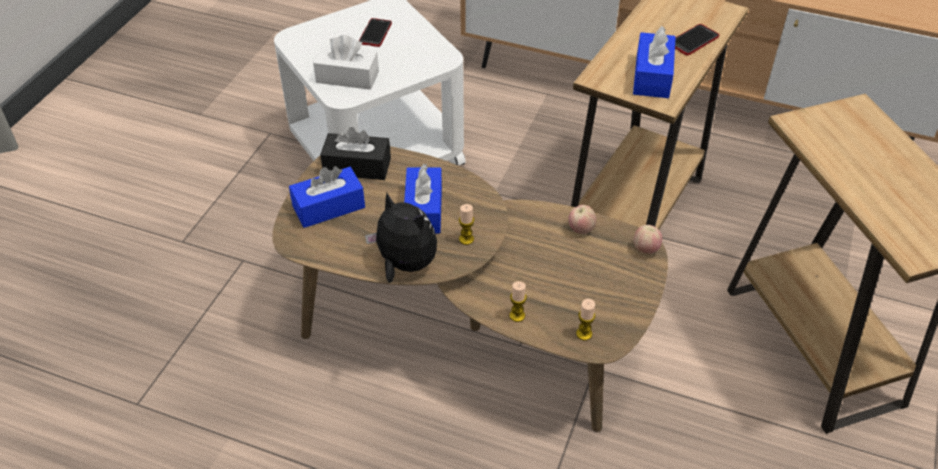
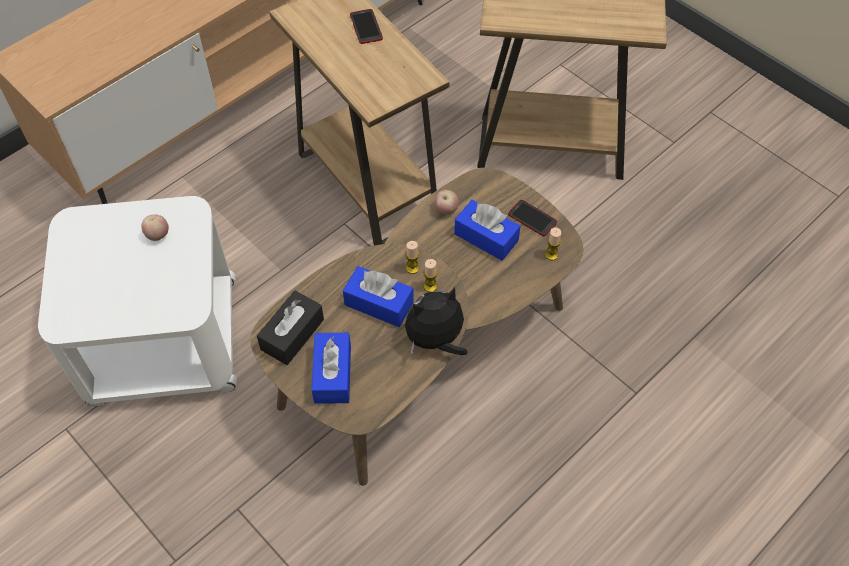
camera: 65 degrees left, 10 degrees up
white tissue box [313,35,379,90] -> none
phone [359,18,392,47] -> phone moved to [508,200,557,236]
candle [509,281,527,322] -> candle moved to [405,241,419,274]
blue tissue box [633,26,676,98] -> blue tissue box moved to [454,200,521,261]
apple [634,225,662,254] -> apple moved to [141,214,169,241]

